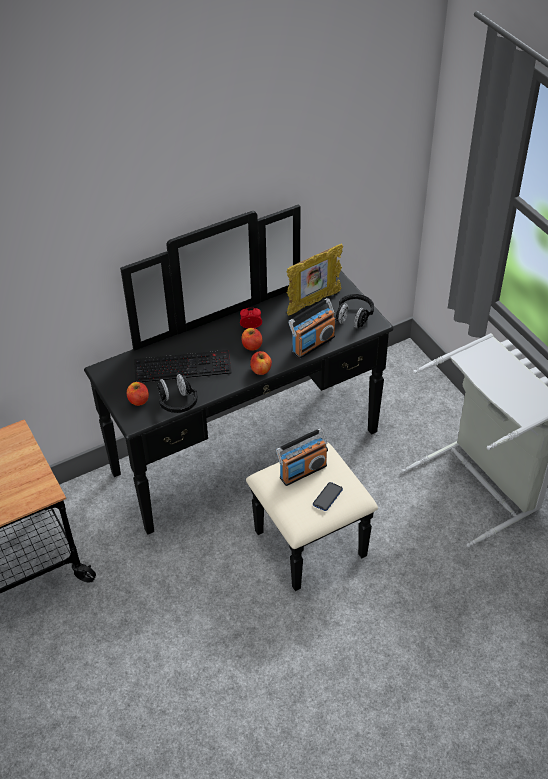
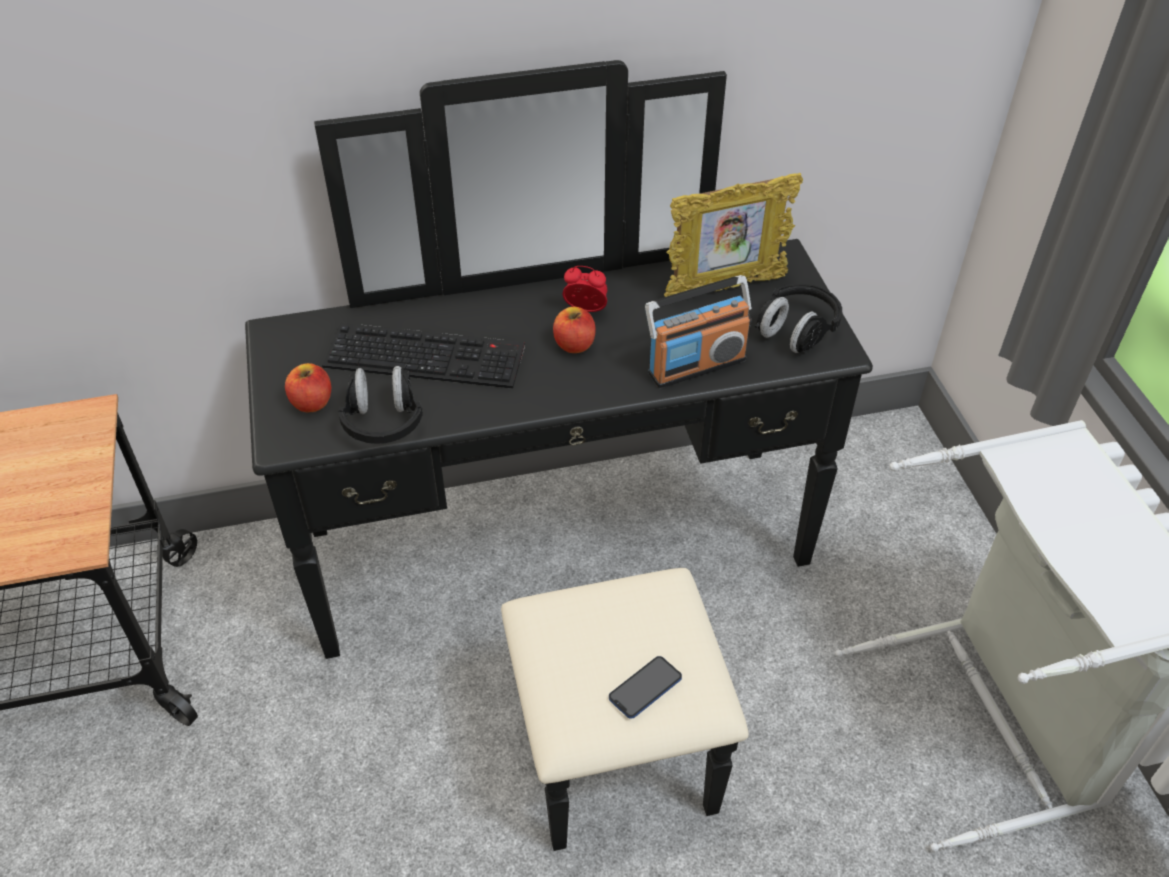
camera: 15 degrees right, 0 degrees up
apple [250,351,272,375] -> none
radio [276,428,328,486] -> none

